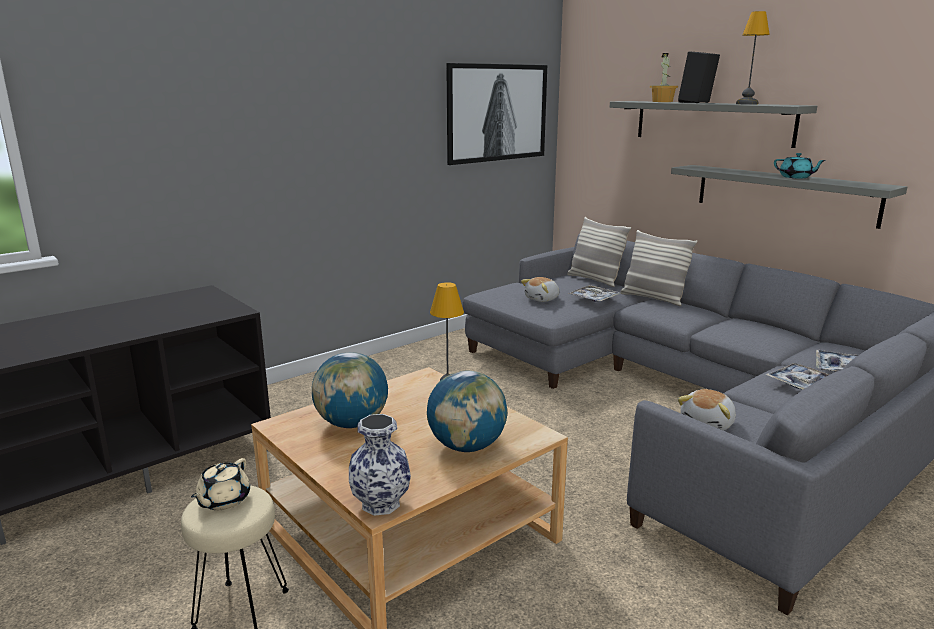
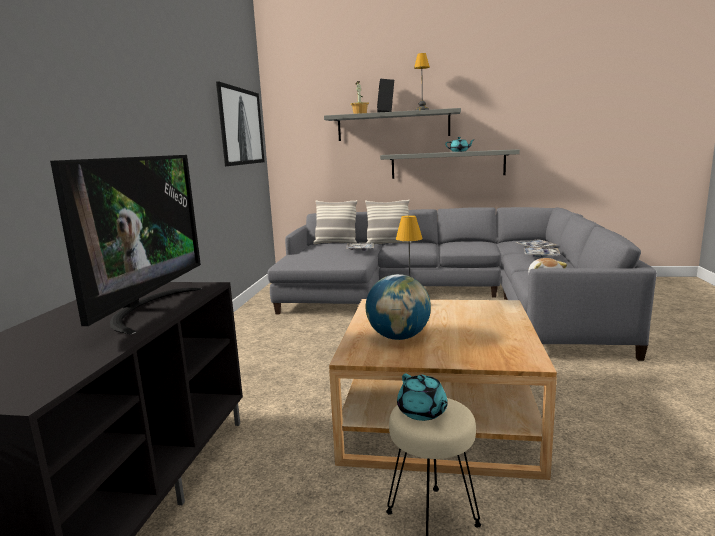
camera: 40 degrees left, 5 degrees down
beige teapot [191,458,250,510] -> turquoise teapot [397,374,448,421]
vase [349,414,411,516] -> none
globe [427,371,507,452] -> none
plush toy [521,277,560,302] -> none
none -> television [50,155,202,334]

